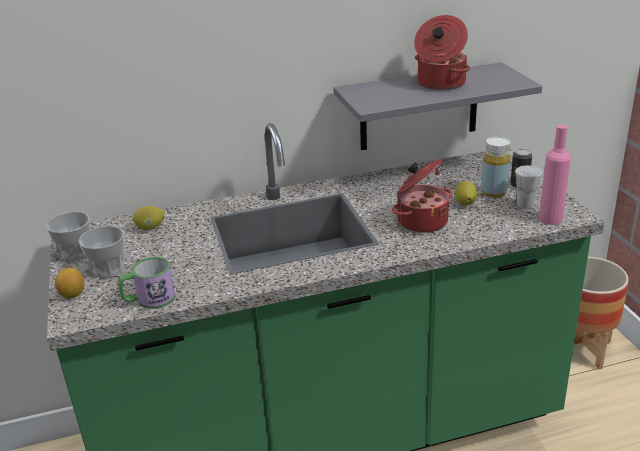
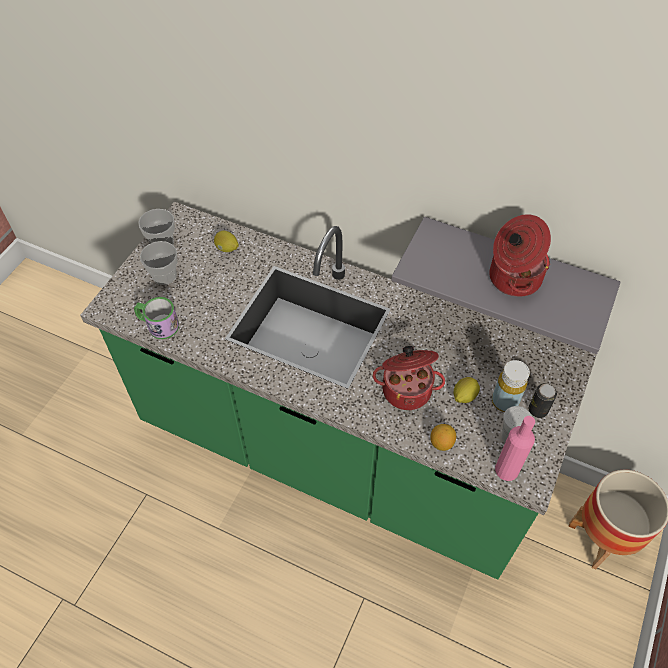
camera: 40 degrees right, 25 degrees up
lemon [55,268,84,298] -> lemon moved to [430,424,456,451]

